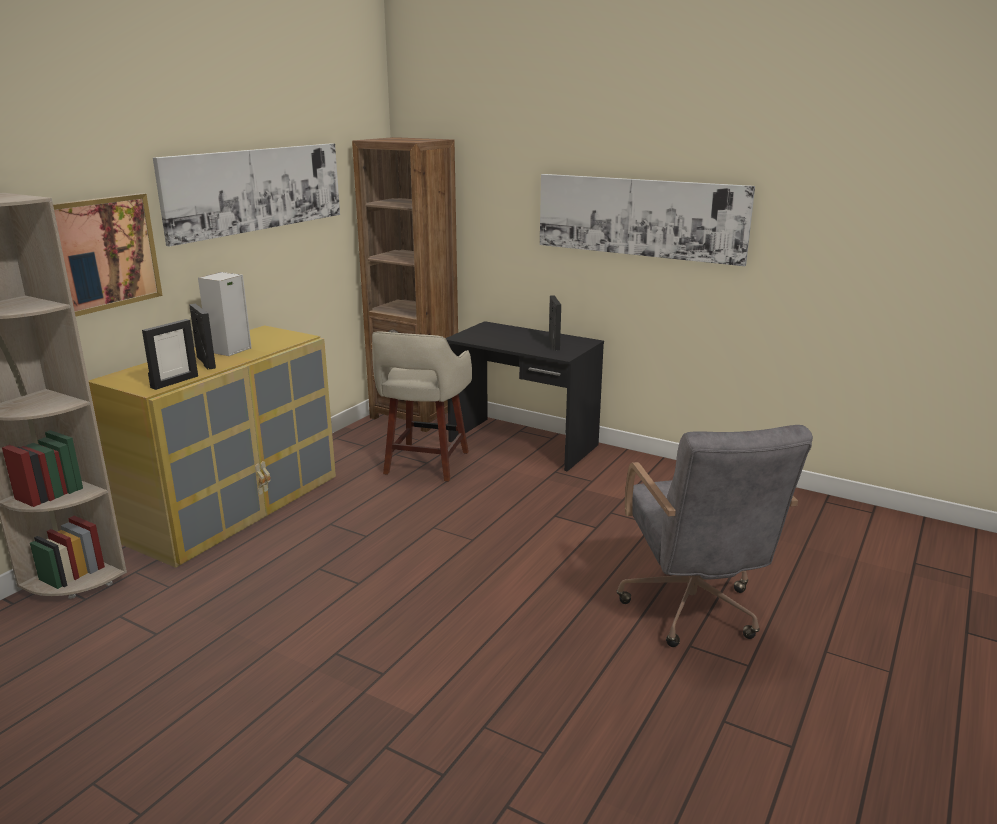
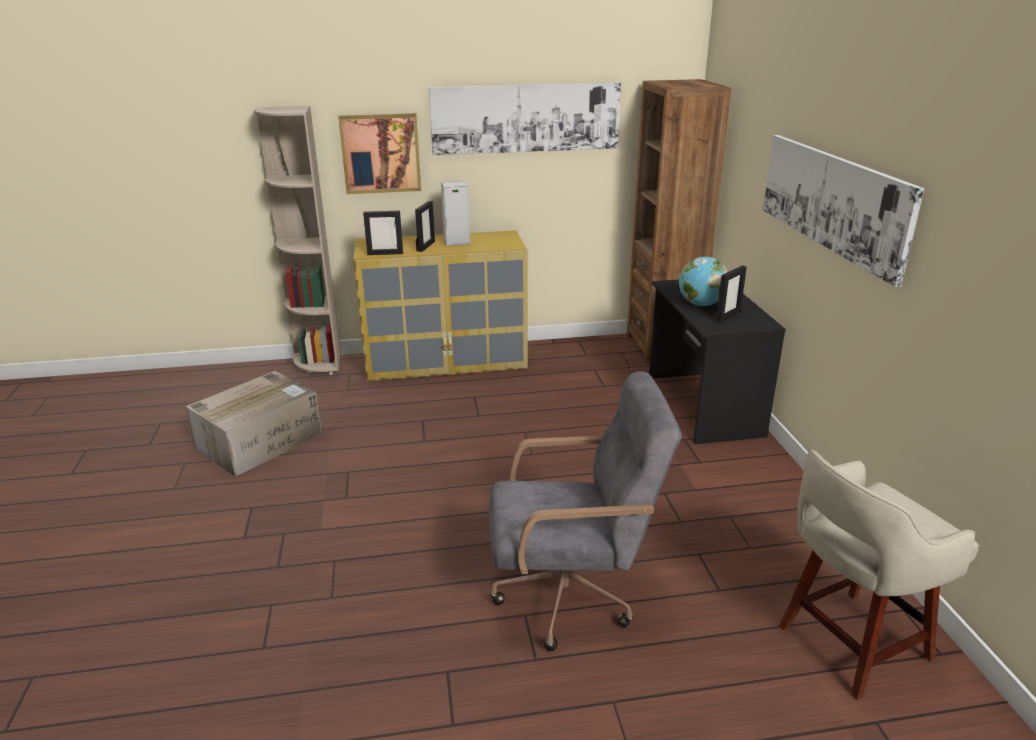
camera: 50 degrees right, 5 degrees up
beige stool [372,331,472,482] -> beige stool moved to [779,449,979,700]
grey office chair [617,425,813,647] -> grey office chair turned 135 degrees counterclockwise [489,371,682,651]
none -> cardboard box [186,371,322,477]
none -> globe [679,257,728,306]

